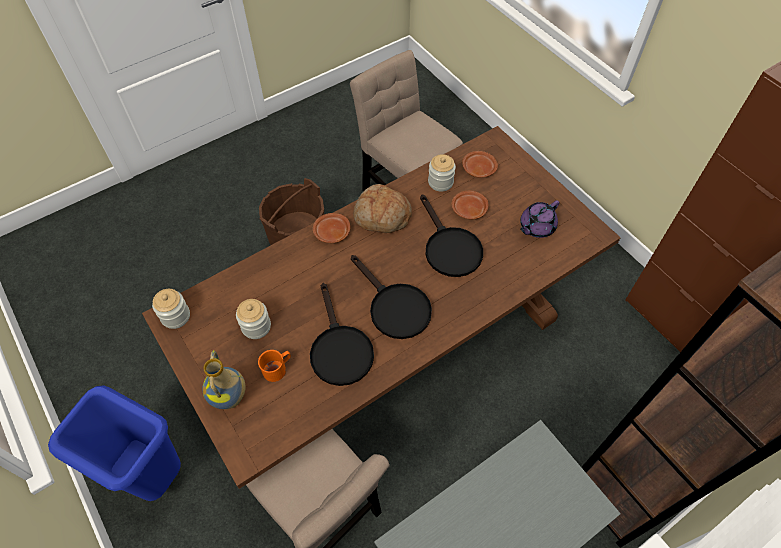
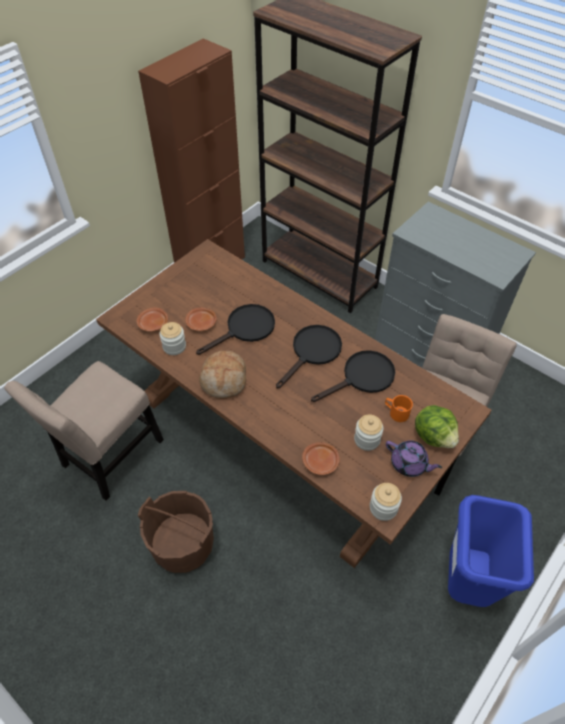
camera: 105 degrees left, 5 degrees down
vase [202,350,246,409] -> lettuce [415,405,459,448]
brown plate [313,213,350,243] -> brown plate moved to [302,442,340,475]
purple teapot [520,200,559,238] -> purple teapot moved to [386,440,442,477]

